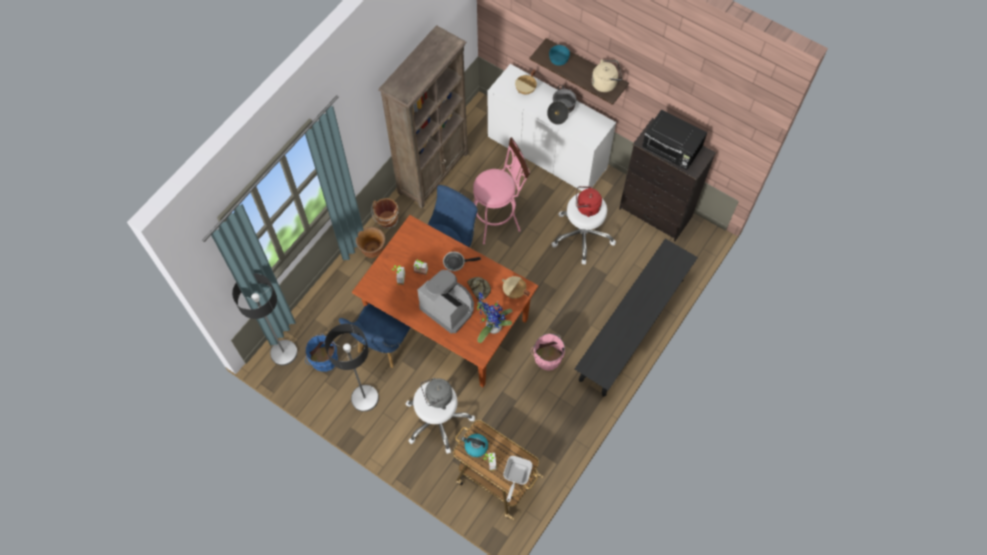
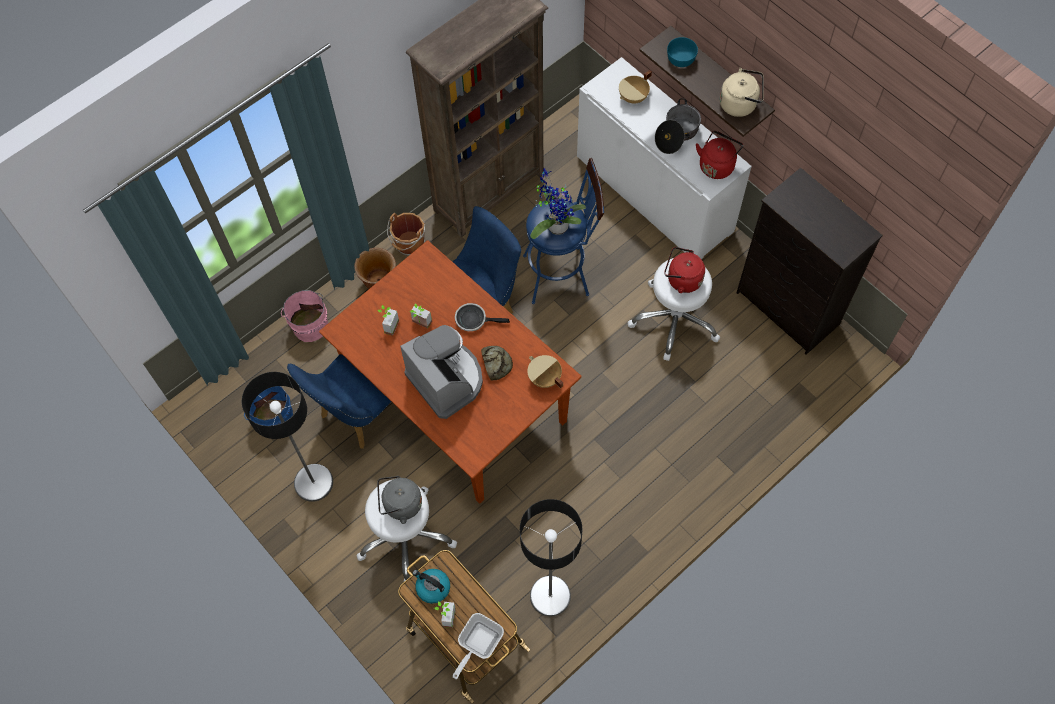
camera: 15 degrees right, 0 degrees up
floor lamp [232,273,298,365] -> floor lamp moved to [520,499,583,617]
pink stool [473,137,530,245] -> blue stool [523,158,604,304]
potted plant [477,292,513,343] -> potted plant moved to [530,168,586,239]
pink bucket [531,333,565,371] -> pink bucket moved to [281,290,328,342]
black bench [574,239,698,397] -> none
black microwave [642,109,707,170] -> none
none -> red kettle [696,131,743,179]

